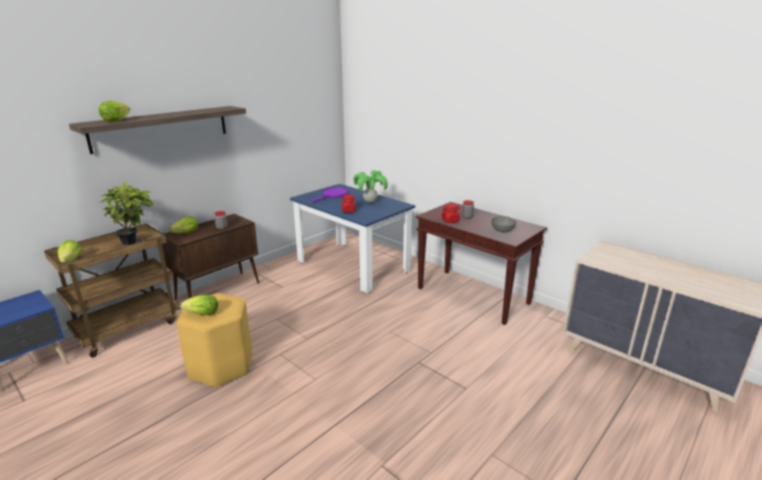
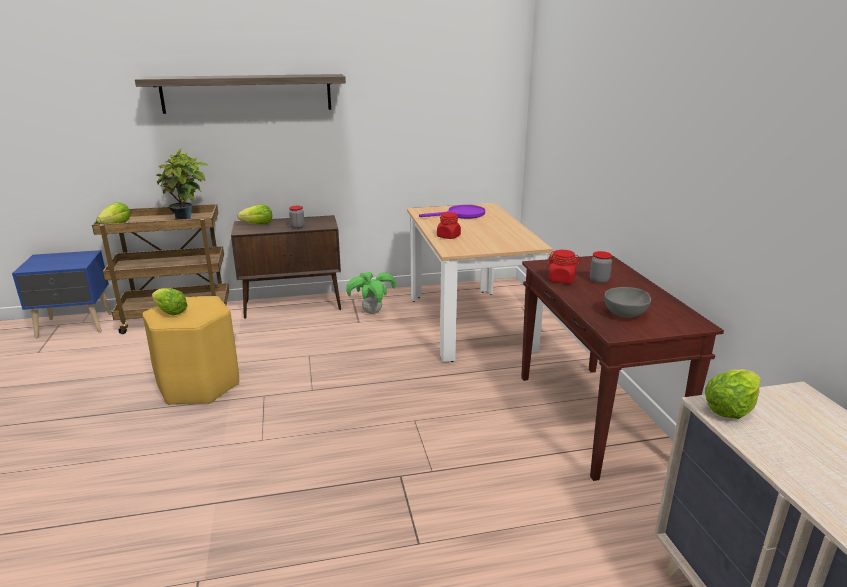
camera: 35 degrees right, 0 degrees up
lettuce [99,101,130,122] -> lettuce moved to [705,369,761,419]
blue dining table [290,184,415,294] -> beige dining table [407,203,553,362]
potted plant [354,170,388,203] -> potted plant moved to [346,272,396,314]

